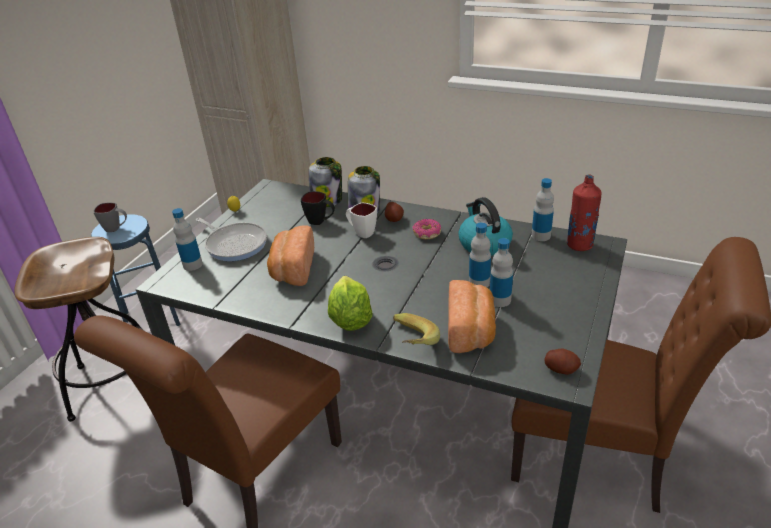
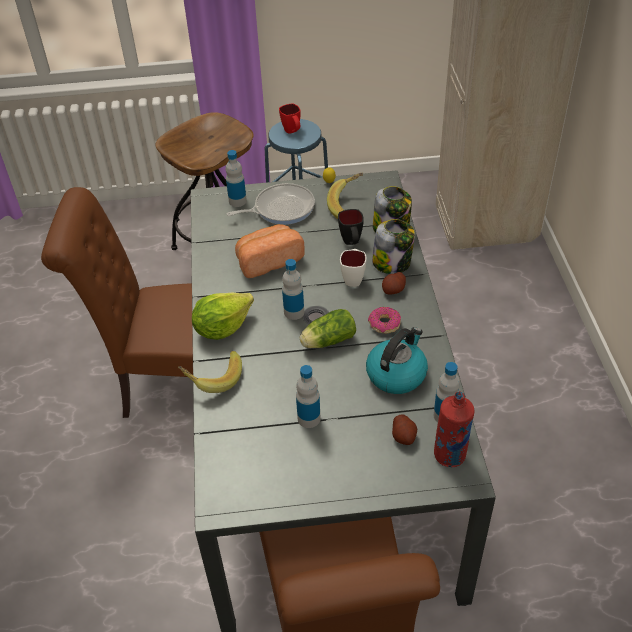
camera: 60 degrees right, 10 degrees up
grey mug [93,202,127,232] -> red mug [279,103,301,134]
frying pan [196,218,267,261] -> frying pan turned 120 degrees counterclockwise [226,183,315,225]
bread [448,280,496,353] -> none
bottle [469,222,491,287] -> bottle moved to [282,259,304,320]
potato [545,348,581,375] -> potato moved to [392,414,417,445]
none -> lettuce [300,309,356,348]
none -> banana [327,173,363,219]

